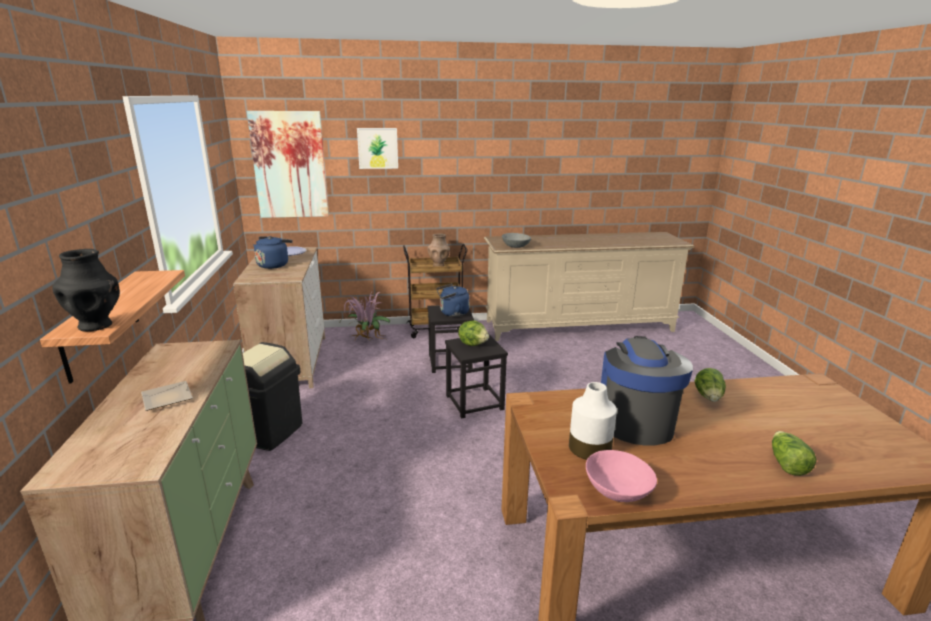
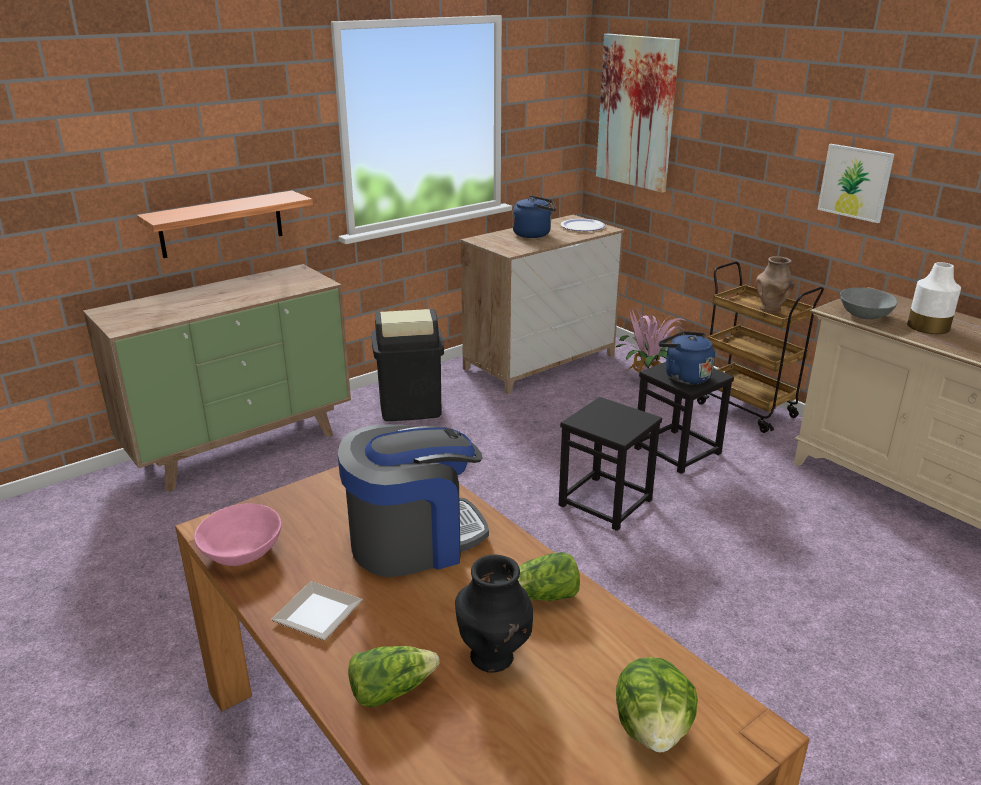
camera: 60 degrees right, 5 degrees up
black vase [52,249,120,331] -> black vase moved to [455,554,533,673]
plate [141,381,193,411] -> plate moved to [271,581,363,641]
picture [357,128,398,169] -> picture moved to [817,144,894,223]
lettuce [458,321,489,346] -> lettuce moved to [616,657,698,753]
white vase [569,382,617,460] -> white vase moved to [907,262,961,334]

